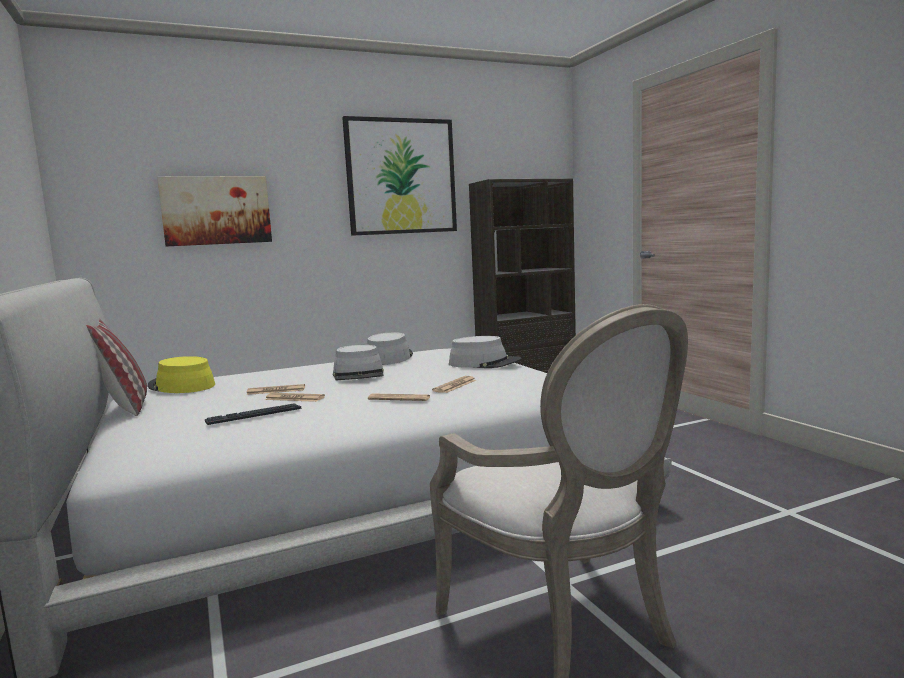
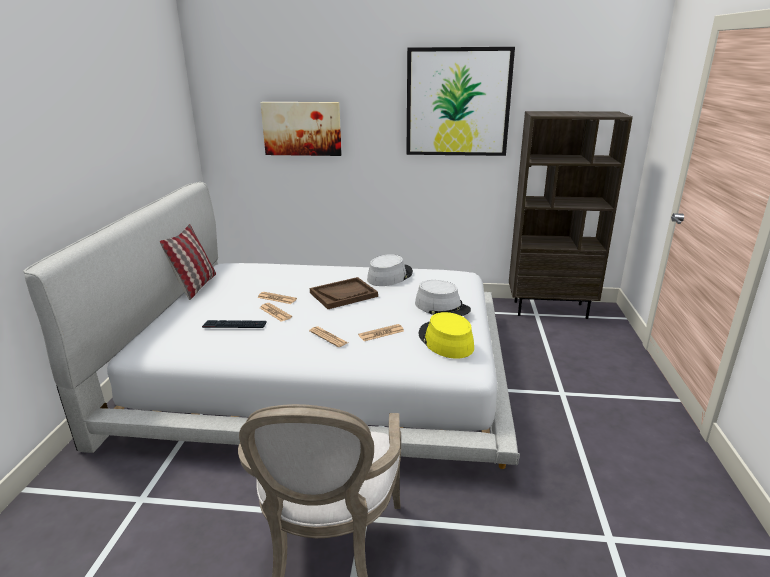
camera: 30 degrees right, 15 degrees up
yellow hat [148,356,215,393] -> yellow hat moved to [418,312,474,359]
grey hat [333,345,384,380] -> brown tray [310,277,378,309]

